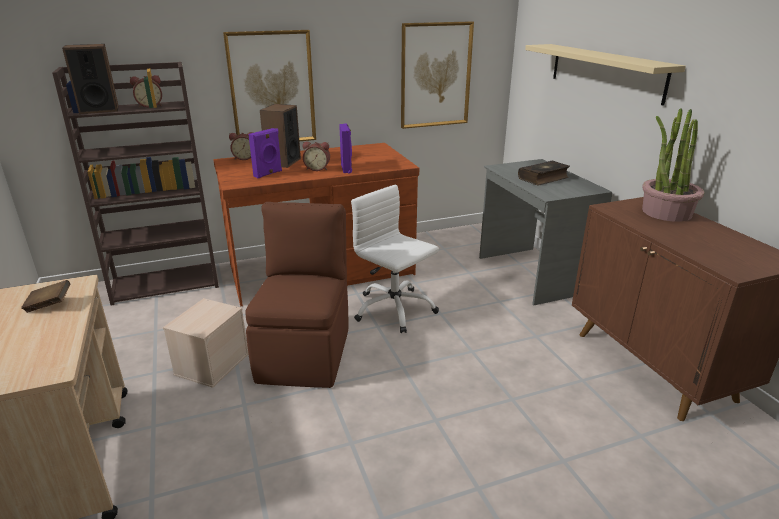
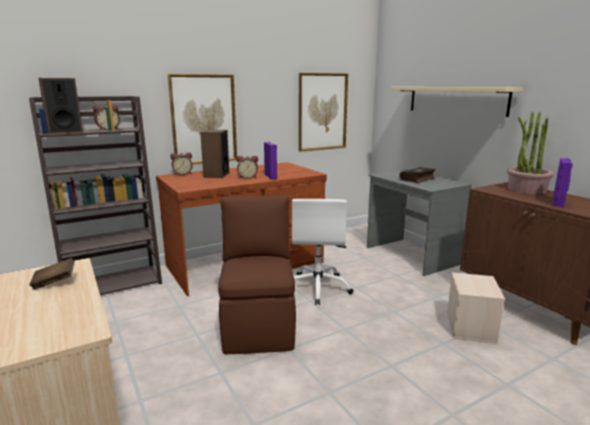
camera: 10 degrees left, 10 degrees down
beige storage box [163,298,248,388] -> beige storage box moved to [447,273,505,344]
purple speaker [249,128,282,178] -> purple speaker moved to [553,158,573,207]
white office chair [351,184,439,333] -> white office chair turned 120 degrees counterclockwise [292,199,354,305]

